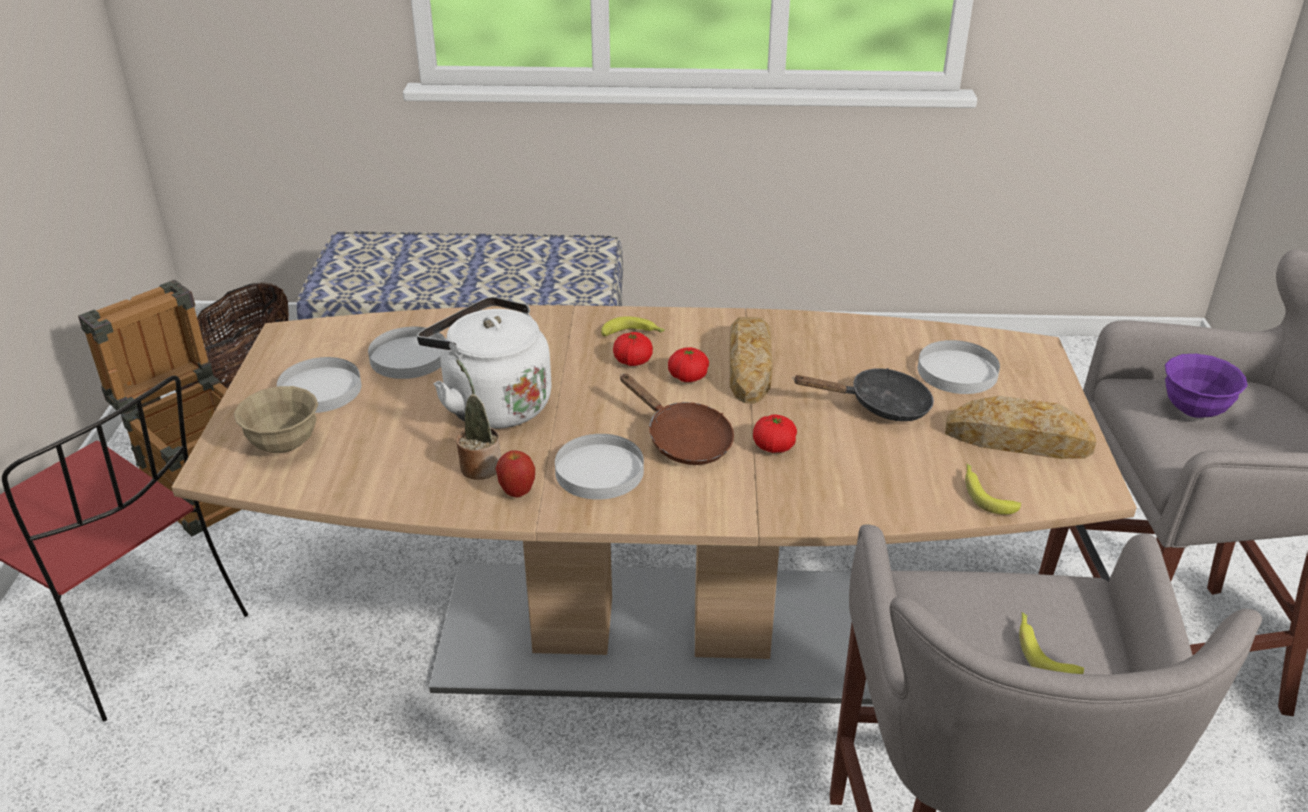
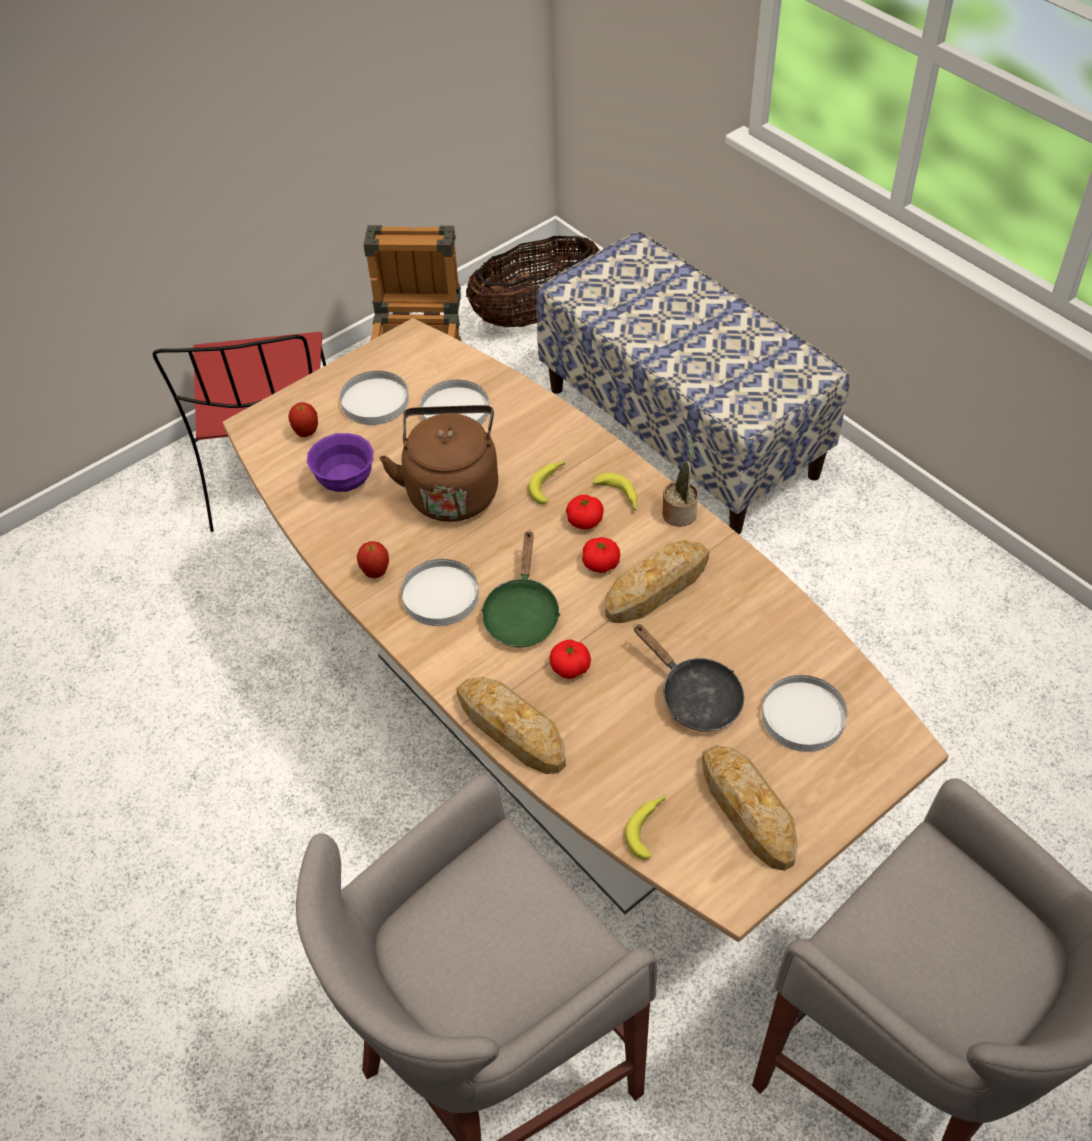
camera: 50 degrees right, 15 degrees up
beige bowl [234,386,318,453] -> apple [288,402,318,437]
white kettle [417,297,552,429] -> brown kettle [380,405,498,522]
potted plant [456,360,501,480] -> potted plant moved to [662,431,698,527]
brown frying pan [620,374,734,465] -> green frying pan [481,530,561,648]
banana [1019,612,1084,674] -> banana moved to [528,460,565,504]
purple bowl [1165,354,1248,418] -> purple bowl moved to [307,433,373,492]
none -> bread [456,677,566,774]

